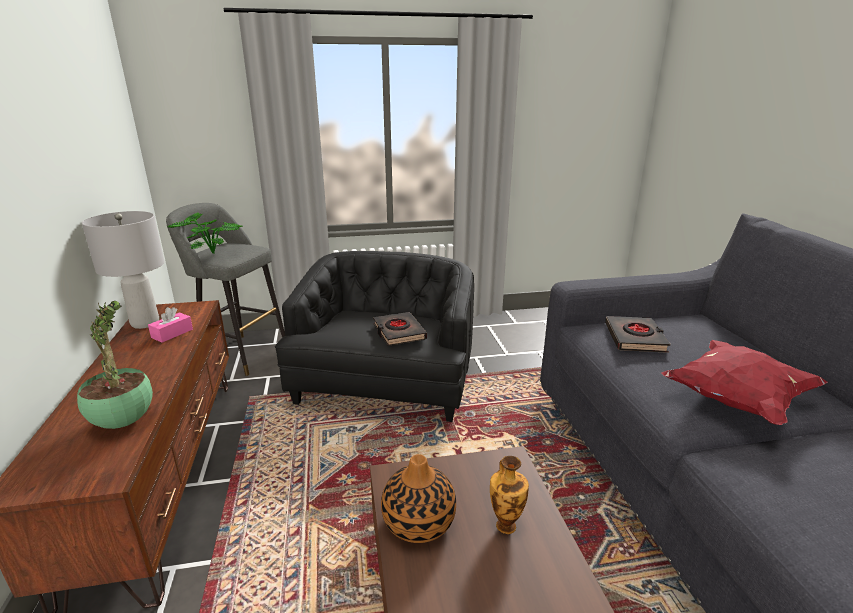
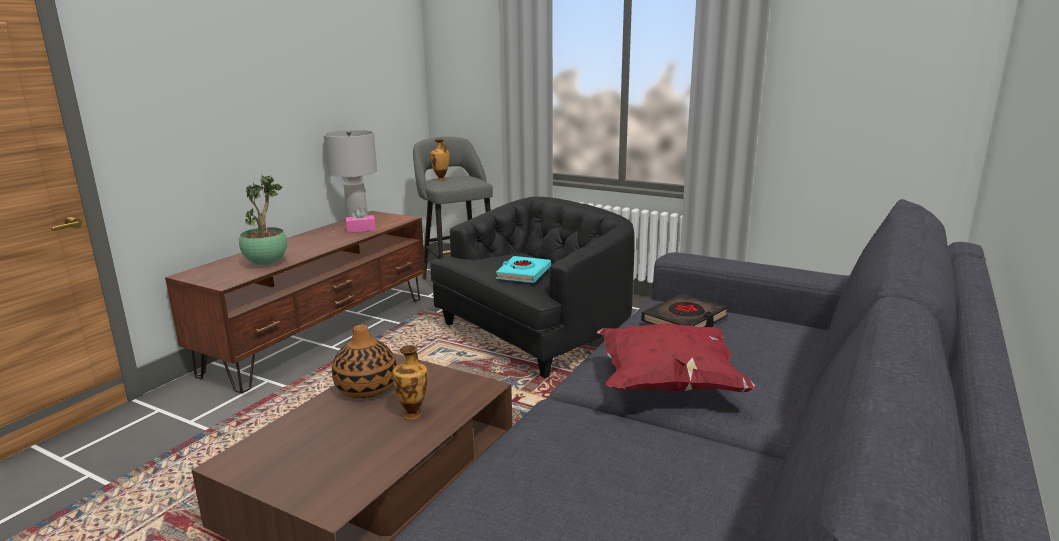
camera: 40 degrees right, 5 degrees down
potted plant [168,212,242,254] -> vase [430,138,450,181]
black book [373,312,427,346] -> turquoise book [496,256,551,283]

